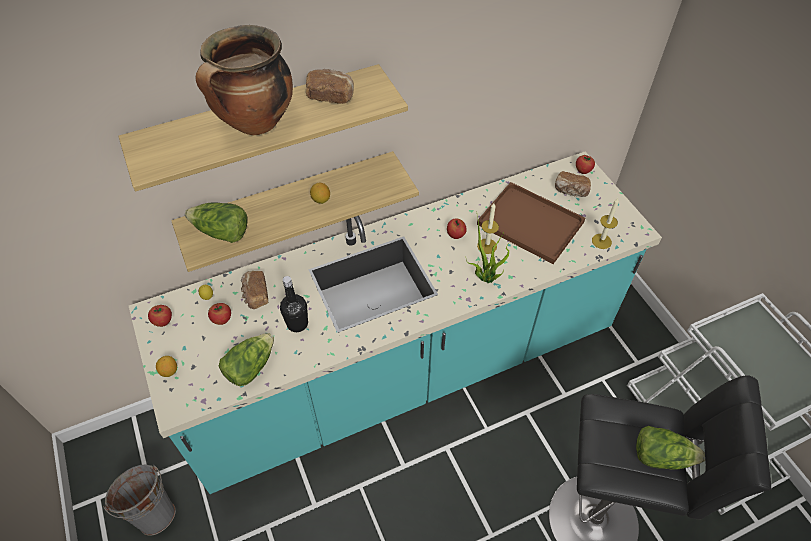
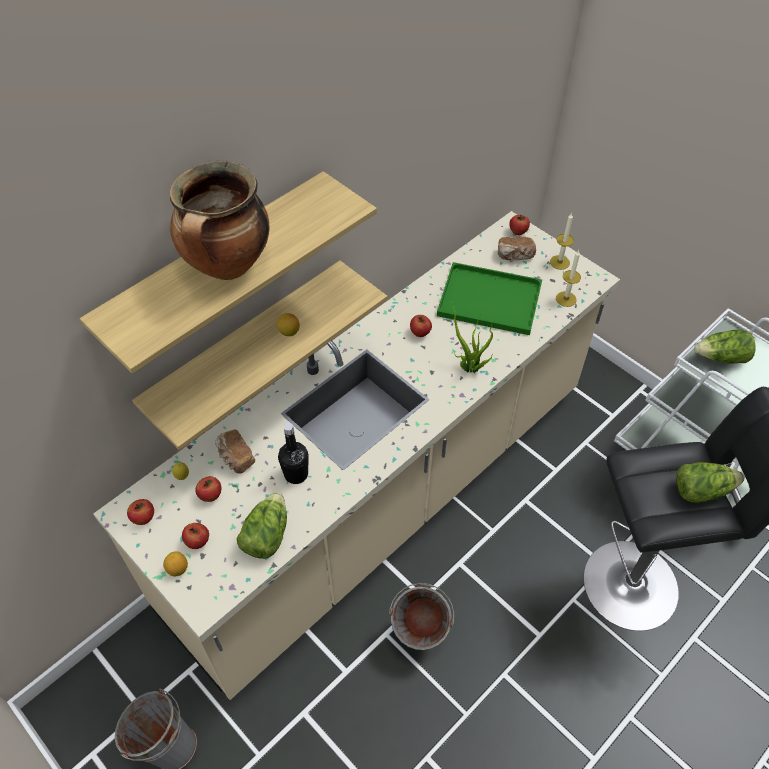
camera: 20 degrees left, 0 degrees up
turquoise counter [129,152,662,494] -> beige counter [93,211,620,700]
lettuce [185,202,247,243] -> lettuce moved to [694,329,756,363]
bread [306,69,354,104] -> none
brown tray [477,182,585,264] -> green tray [437,262,542,335]
candle [477,203,499,254] -> candle moved to [550,213,574,270]
none -> apple [182,523,209,549]
none -> grey bucket [389,583,454,650]

